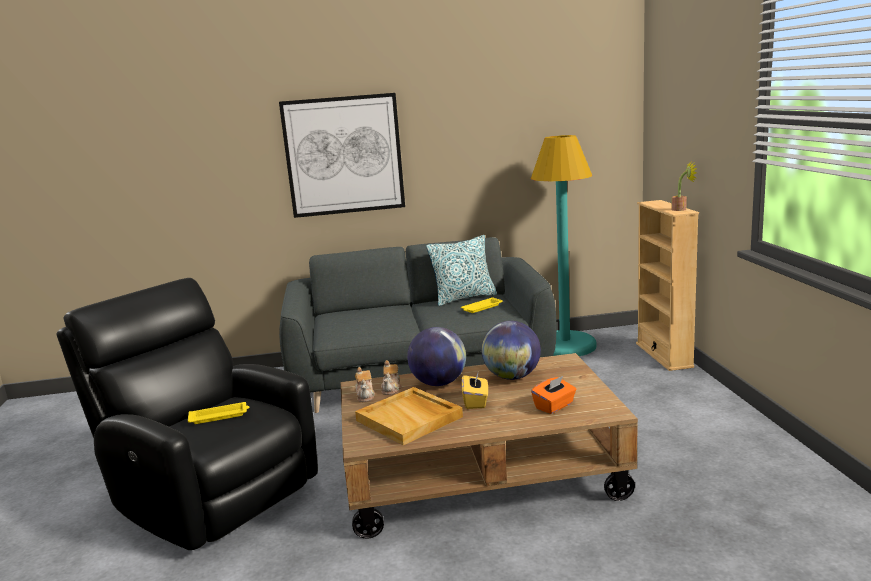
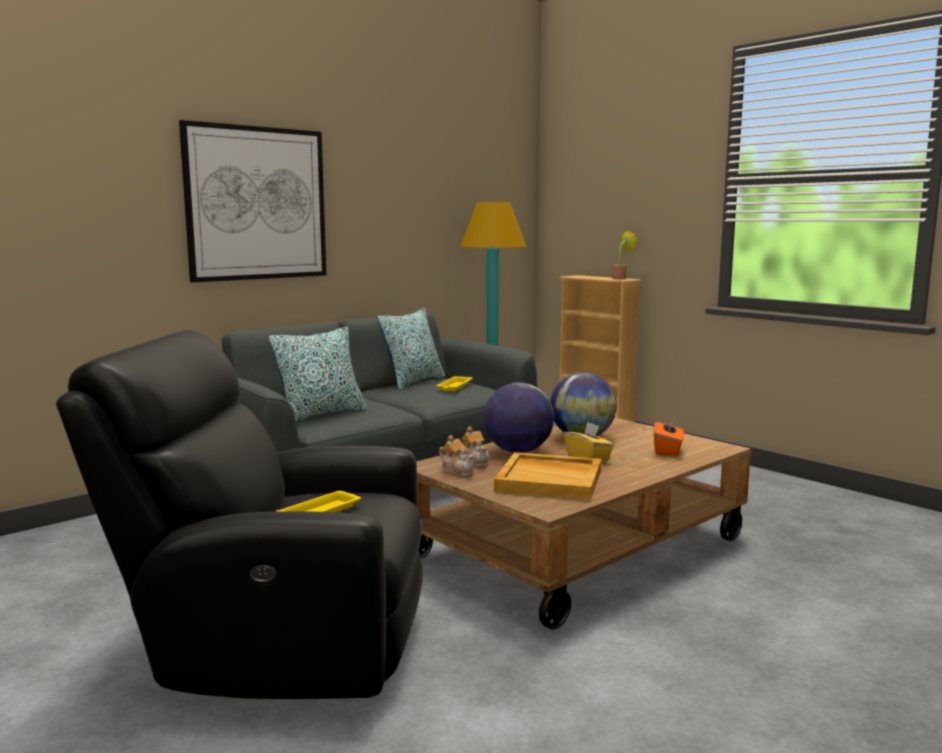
camera: 35 degrees left, 5 degrees down
none -> pillow [268,326,367,421]

